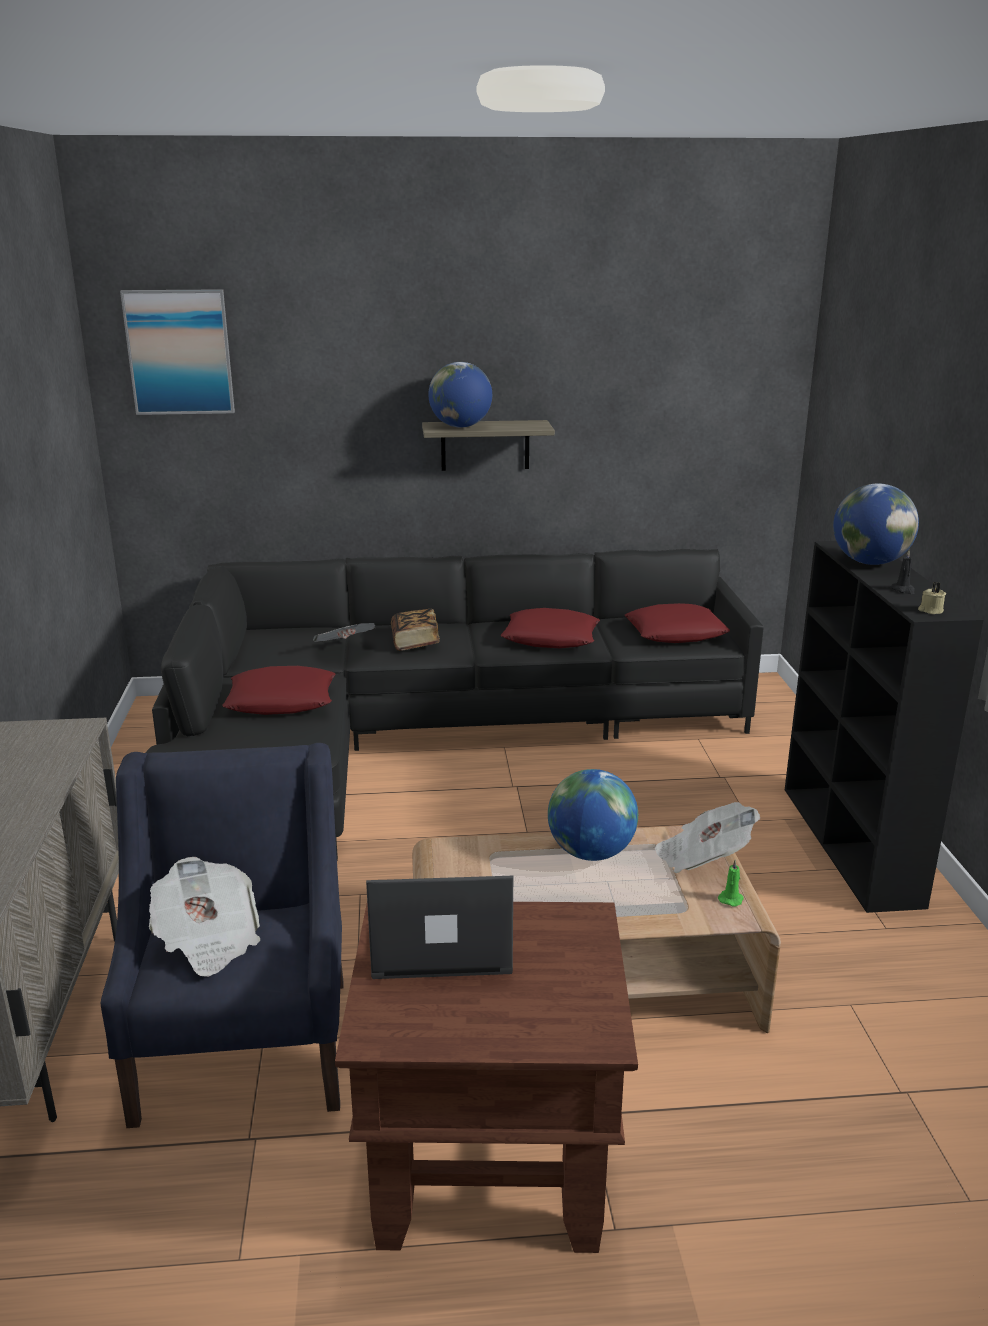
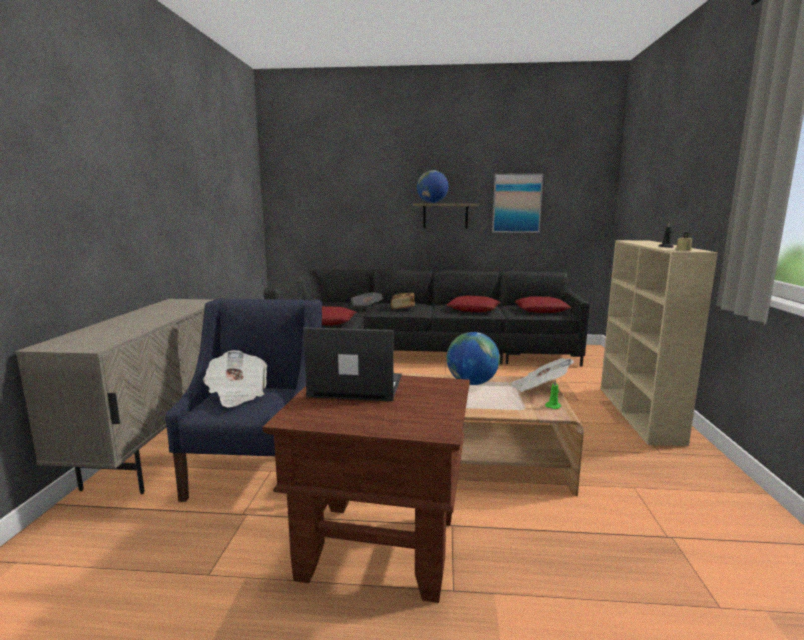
camera: 10 degrees right, 10 degrees down
picture [120,289,235,415] -> picture moved to [492,173,543,233]
black bookcase [785,541,983,913] -> beige bookcase [601,240,718,446]
globe [833,484,919,565] -> none

